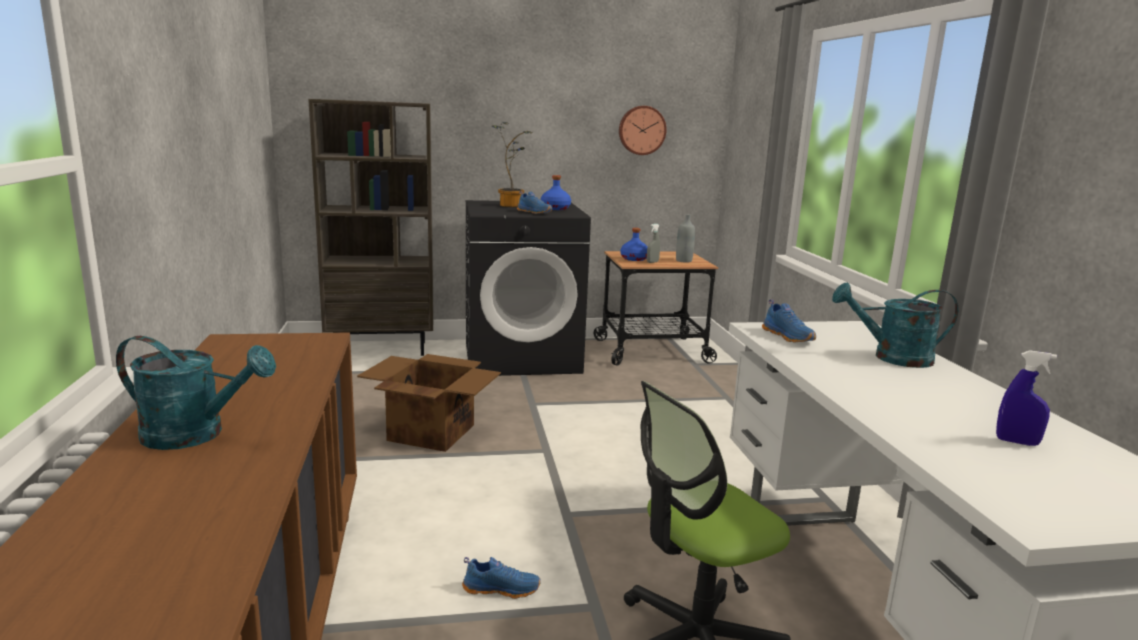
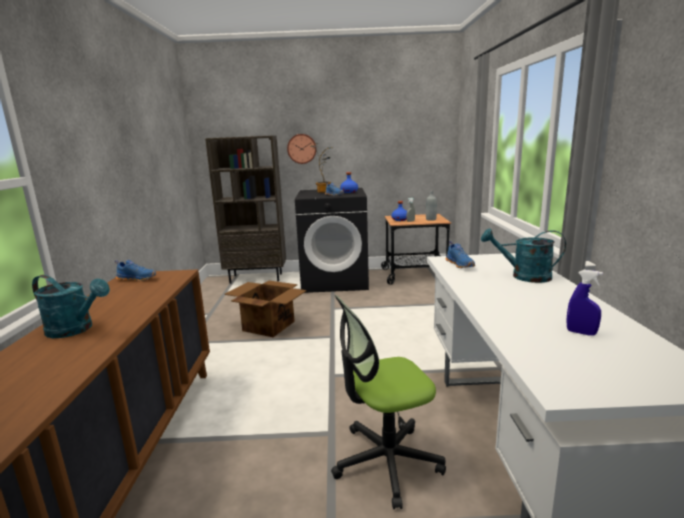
camera: 10 degrees right, 0 degrees up
blue shoe [462,557,541,599] -> blue shoe moved to [115,260,156,282]
wall clock [619,106,667,155] -> wall clock moved to [287,134,316,164]

